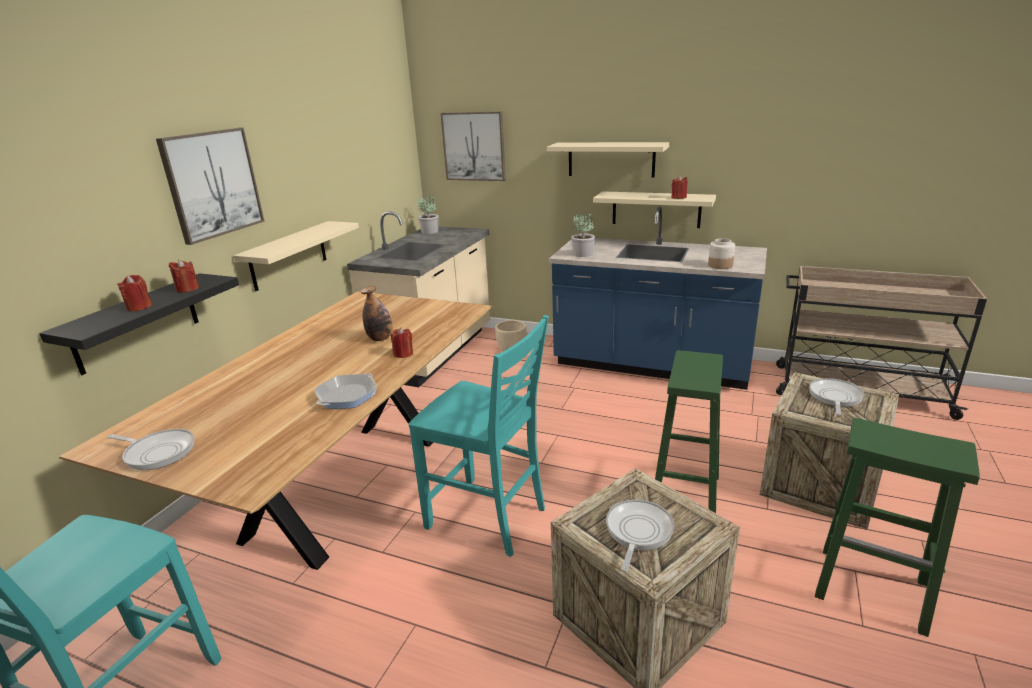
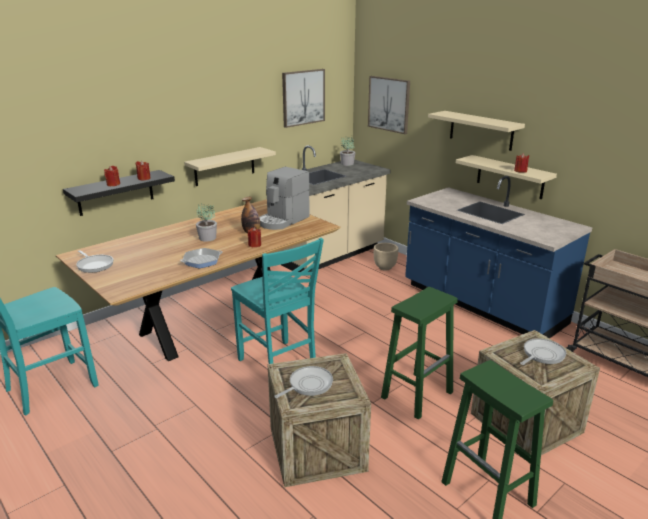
camera: 25 degrees right, 0 degrees up
picture [156,128,265,245] -> picture moved to [282,69,325,128]
potted plant [571,214,595,257] -> potted plant moved to [196,203,217,242]
jar [708,238,735,269] -> none
none -> coffee machine [259,167,310,230]

